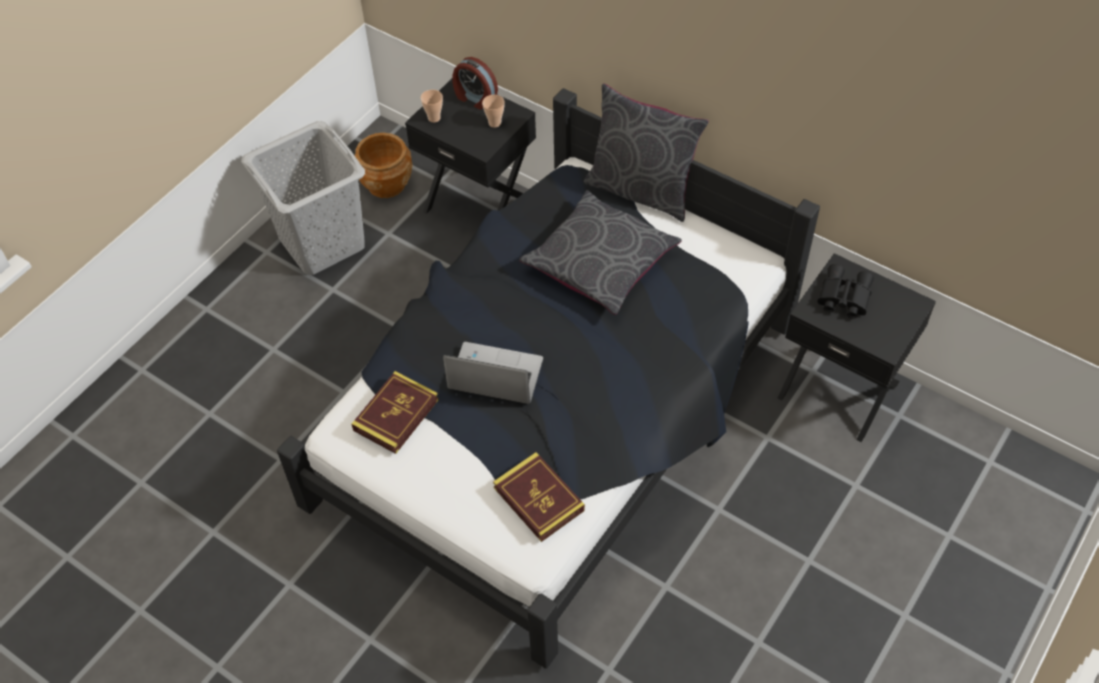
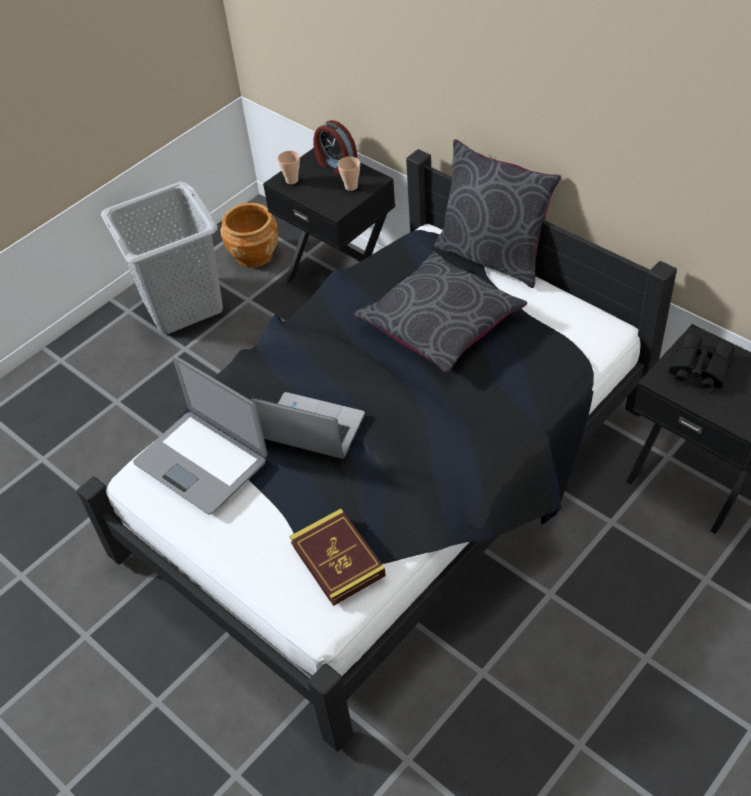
camera: 10 degrees right, 5 degrees down
book [352,371,439,454] -> laptop [133,356,268,514]

